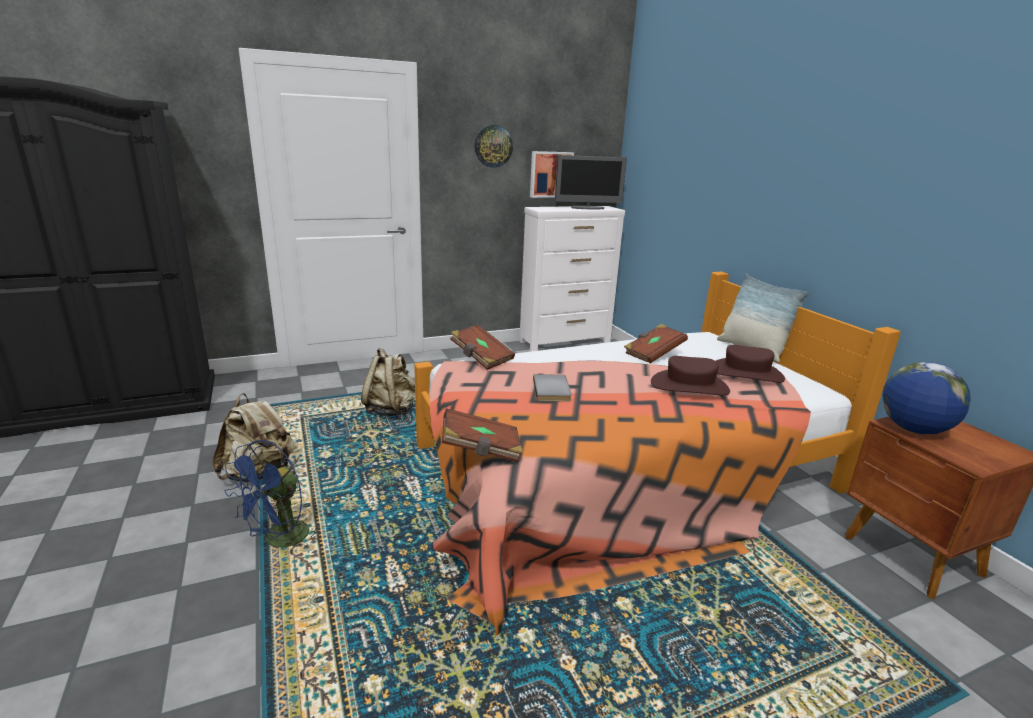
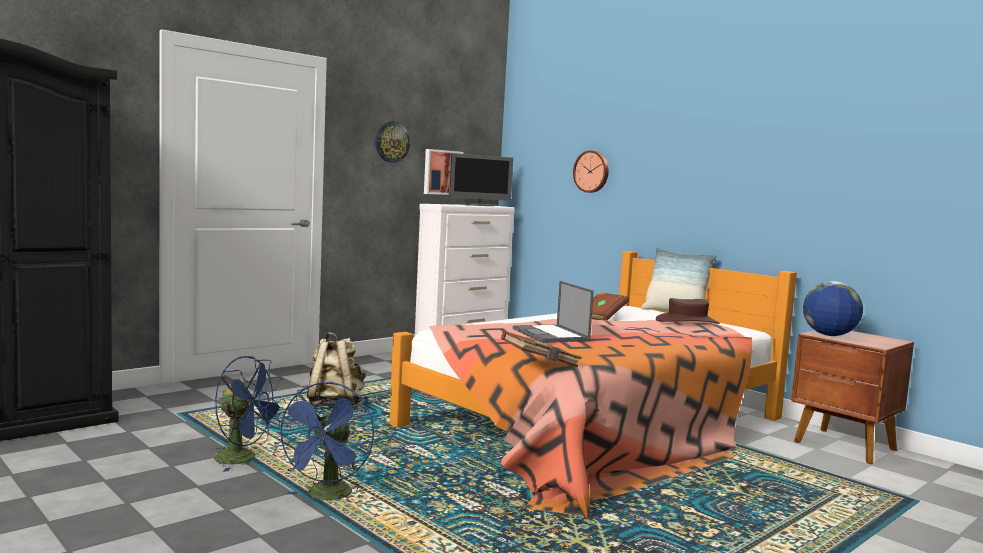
camera: 20 degrees left, 15 degrees down
beige backpack [212,393,295,482] -> blue fan [214,356,286,471]
brown book [450,325,515,370] -> none
grey book [533,374,572,402] -> laptop [513,281,594,343]
brown hat [651,356,730,396] -> none
none -> wall clock [573,151,609,193]

